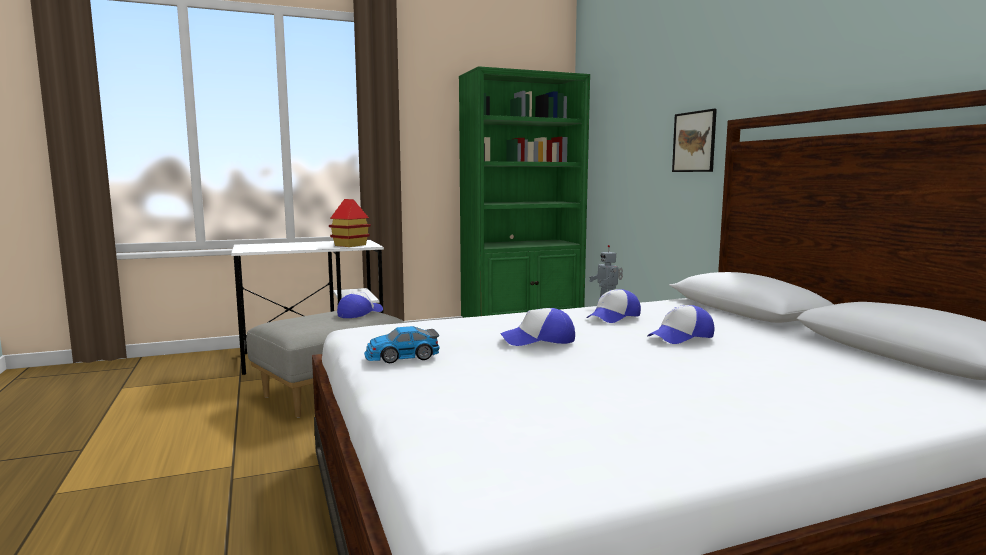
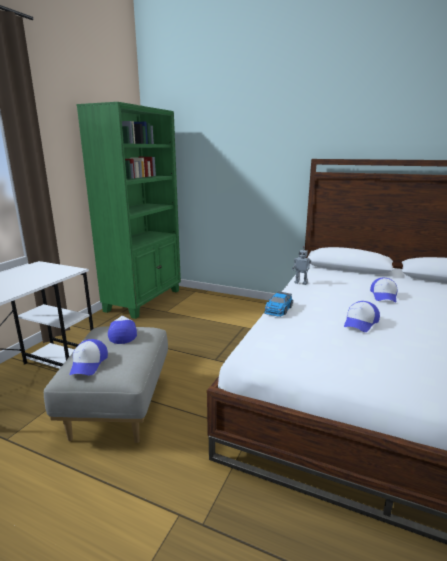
camera: 45 degrees left, 10 degrees up
toy house [329,199,371,247] -> none
toy car [364,326,440,363] -> toy car moved to [264,292,293,317]
cap [587,289,641,323] -> cap moved to [69,339,108,375]
picture [672,109,717,172] -> none

